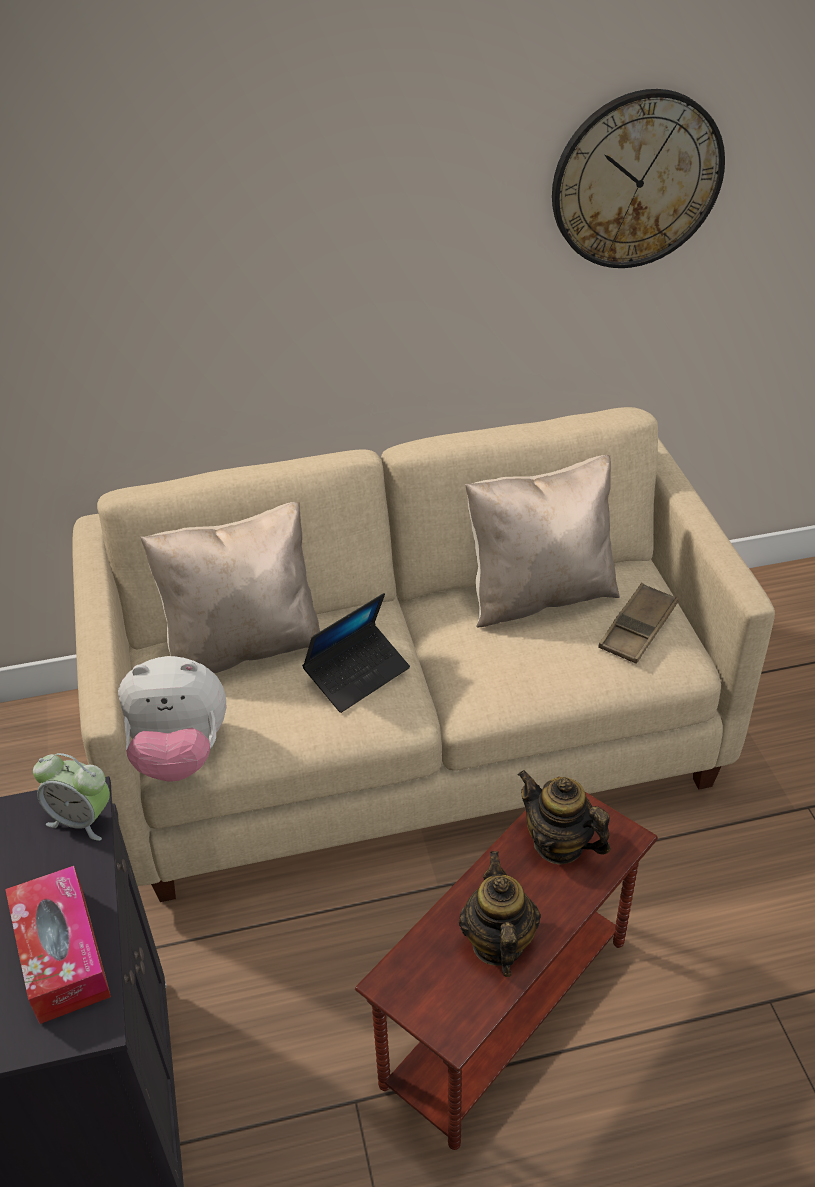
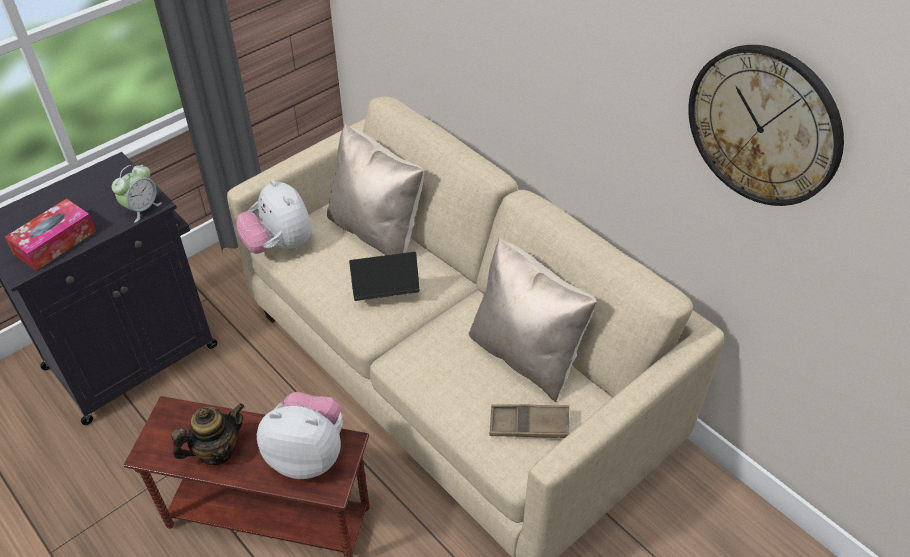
camera: 60 degrees right, 5 degrees up
alarm clock [33,753,110,841] -> alarm clock turned 135 degrees counterclockwise [112,165,162,223]
laptop [302,593,410,713] -> laptop turned 150 degrees clockwise [349,252,420,301]
teapot [518,770,611,865] -> plush toy [257,392,343,479]

